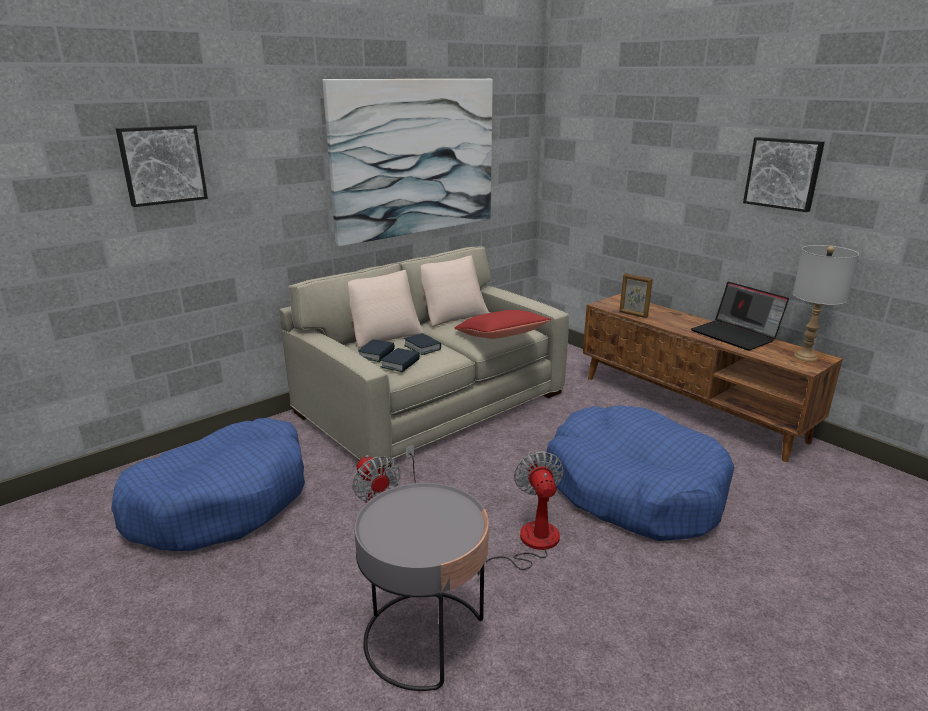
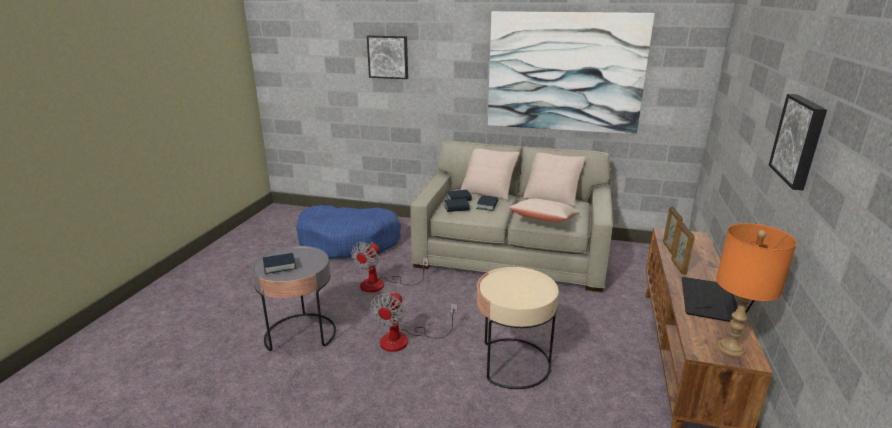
camera: 55 degrees right, 0 degrees up
red pillow [454,310,551,339] -> beige pillow [509,198,580,223]
fan [478,451,564,576] -> fan turned 150 degrees clockwise [370,292,458,352]
blue dog bed [547,405,735,541] -> beige side table [477,267,559,389]
grey table lamp [793,245,859,362] -> orange table lamp [716,223,797,357]
none -> book [263,253,296,274]
none -> picture frame [671,223,695,275]

